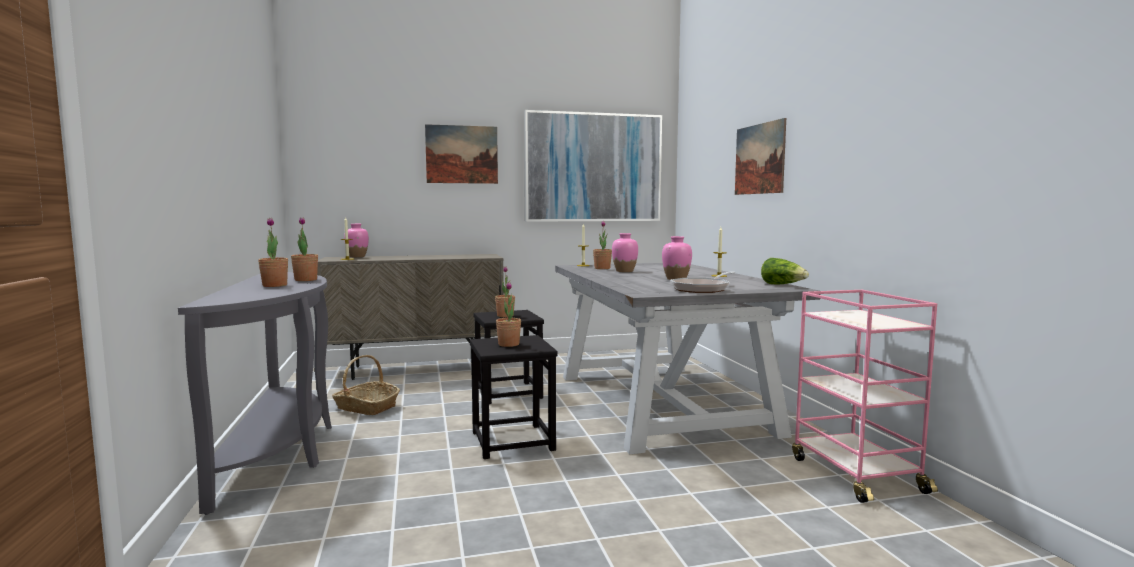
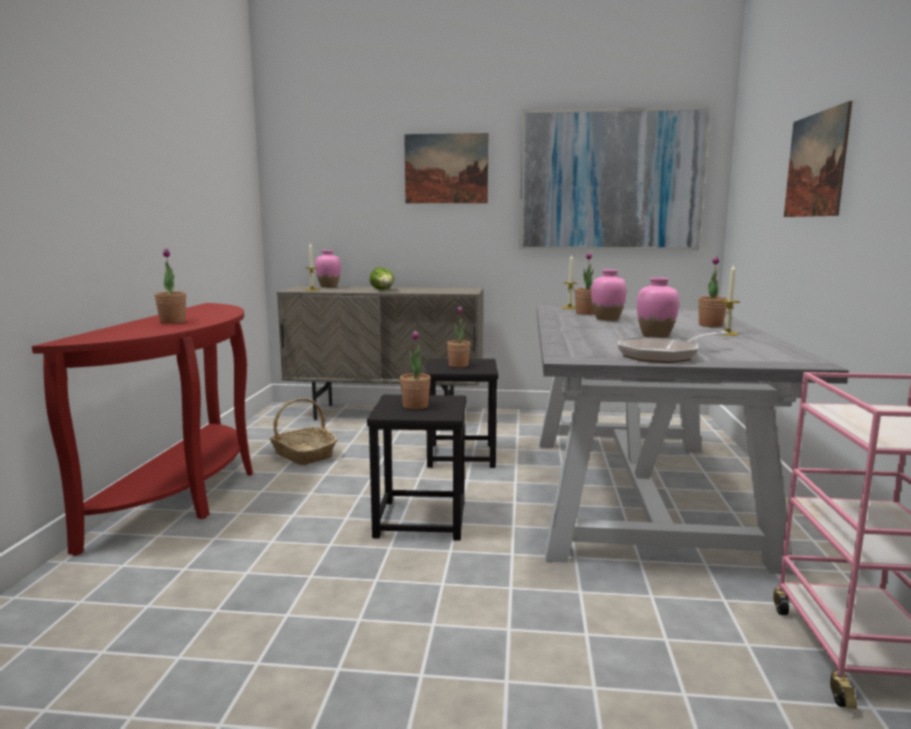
camera: 20 degrees right, 5 degrees up
grey console table [178,272,332,515] -> red console table [32,303,253,556]
potted plant [291,217,318,281] -> potted plant moved to [698,256,728,327]
lettuce [761,258,809,285] -> lettuce moved to [370,267,394,290]

